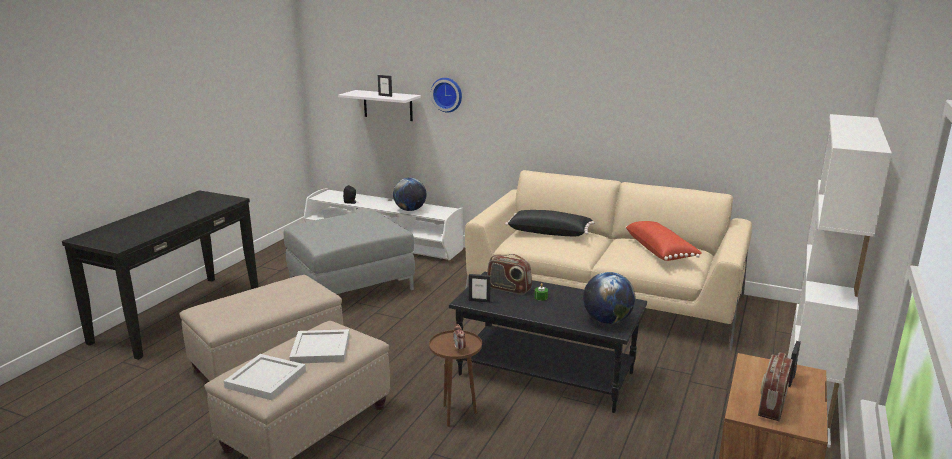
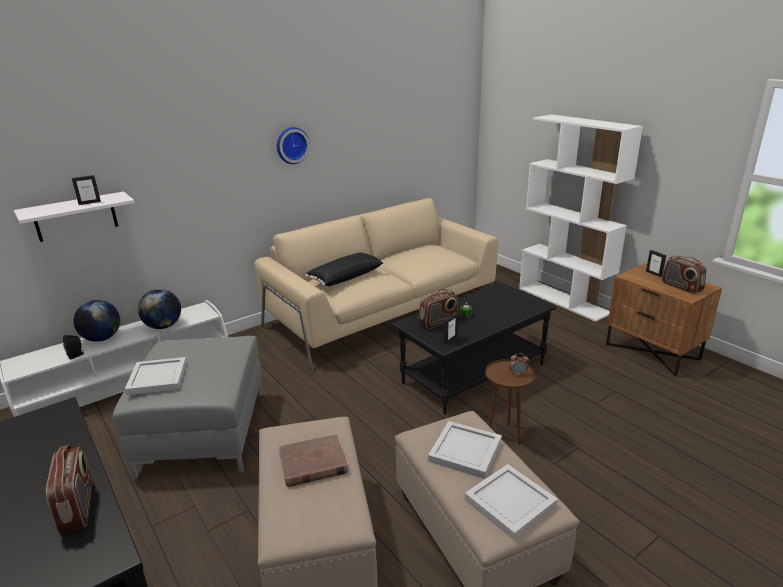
camera: 60 degrees left, 5 degrees up
wall clock [431,78,462,113] -> wall clock moved to [277,127,310,164]
globe [583,272,635,324] -> globe moved to [74,300,120,342]
red pillow [625,221,702,261] -> none
none -> radio [46,445,92,535]
none -> white tray [125,357,187,395]
none -> brown book [279,434,348,487]

